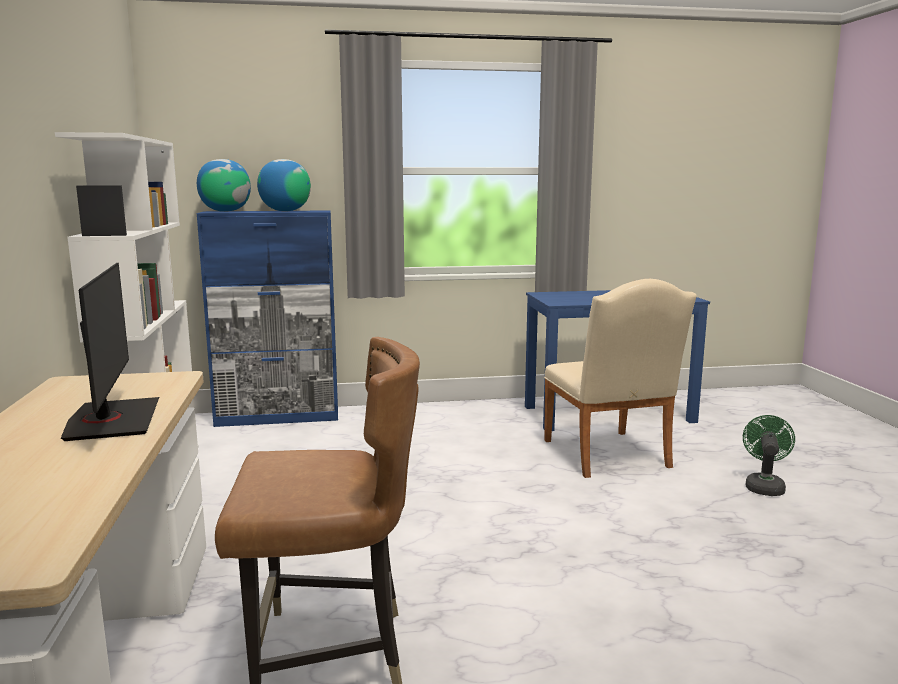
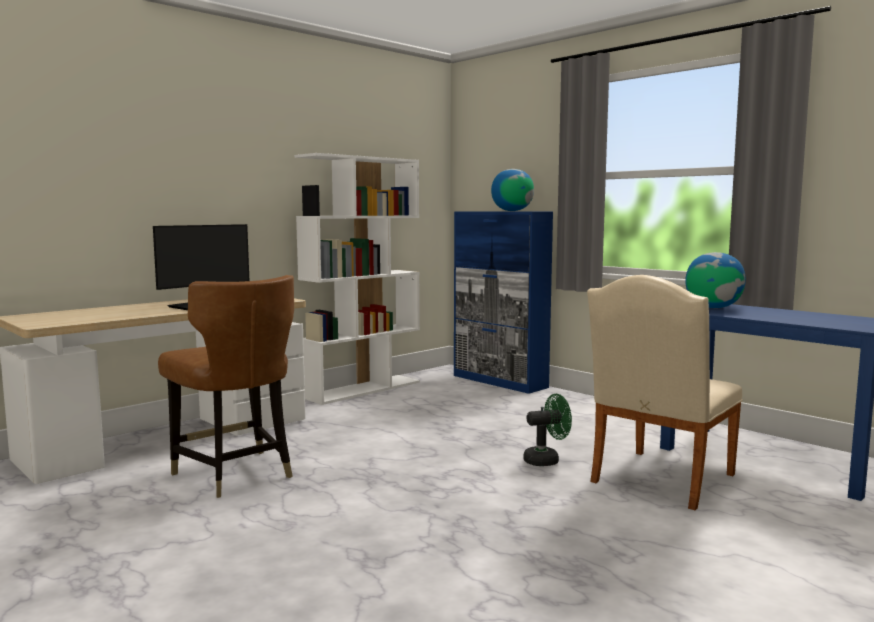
camera: 55 degrees right, 5 degrees down
globe [197,159,251,212] -> globe moved to [685,252,746,308]
green fan [743,415,795,496] -> green fan moved to [523,394,572,466]

